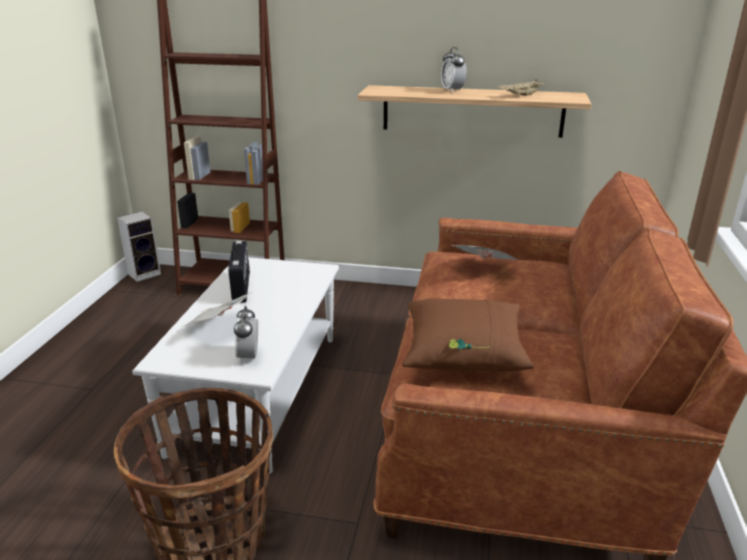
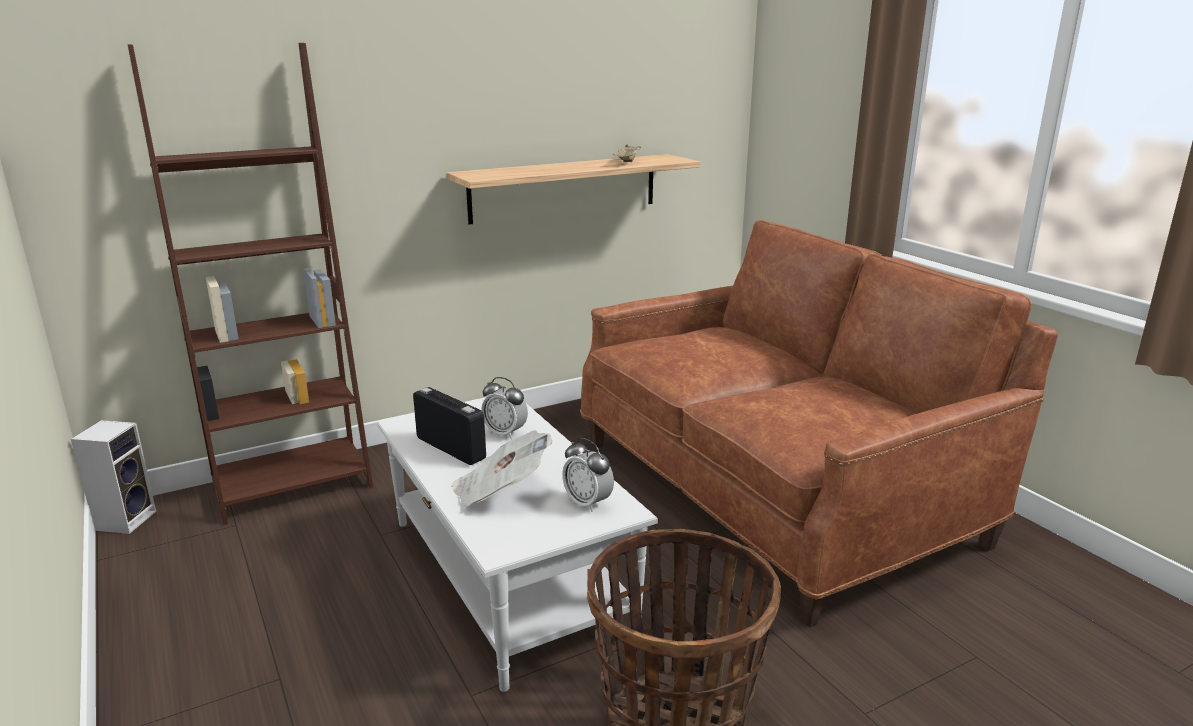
camera: 40 degrees left, 5 degrees down
brown pillow [402,298,534,371] -> none
alarm clock [441,47,466,93] -> alarm clock moved to [481,377,528,439]
newspaper [453,245,517,260] -> none

